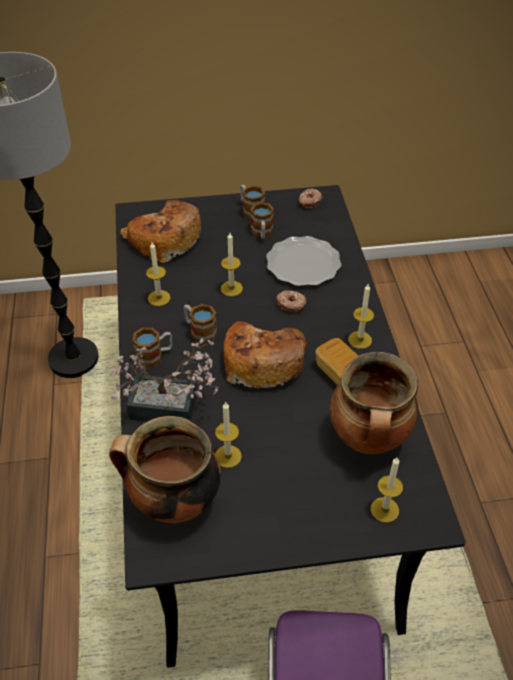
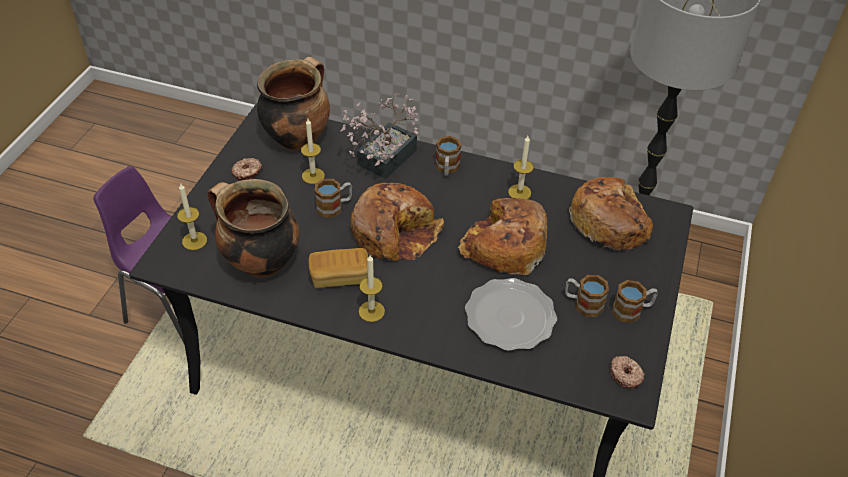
camera: 115 degrees right, 0 degrees up
mug [183,304,217,344] -> mug moved to [315,179,352,218]
candle [221,233,243,296] -> bread [458,198,548,275]
donut [276,290,306,313] -> donut moved to [231,158,262,181]

